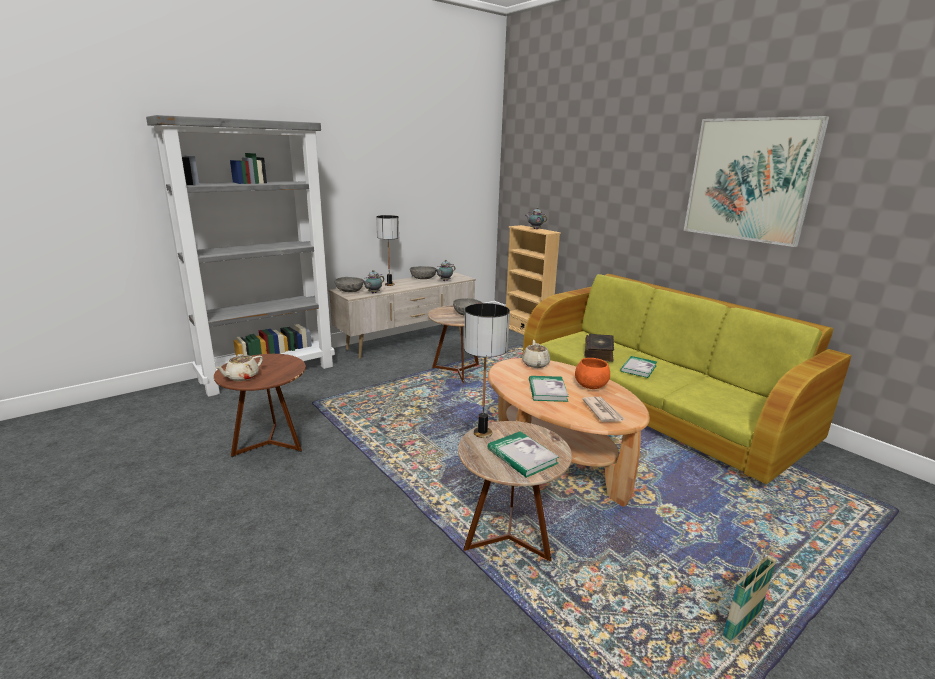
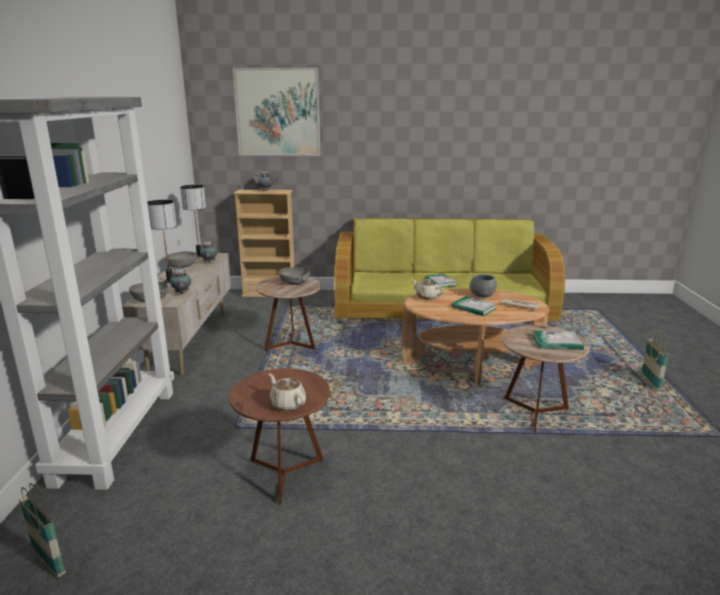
camera: 50 degrees left, 0 degrees up
beige teapot [215,354,263,381] -> beige teapot turned 150 degrees clockwise [269,374,306,411]
table lamp [464,303,510,438] -> table lamp moved to [180,185,206,257]
orange bowl [575,358,610,389] -> grey bowl [470,274,497,298]
book [584,334,614,362] -> none
picture [684,116,830,247] -> picture moved to [233,68,320,156]
none -> basket [19,483,66,578]

